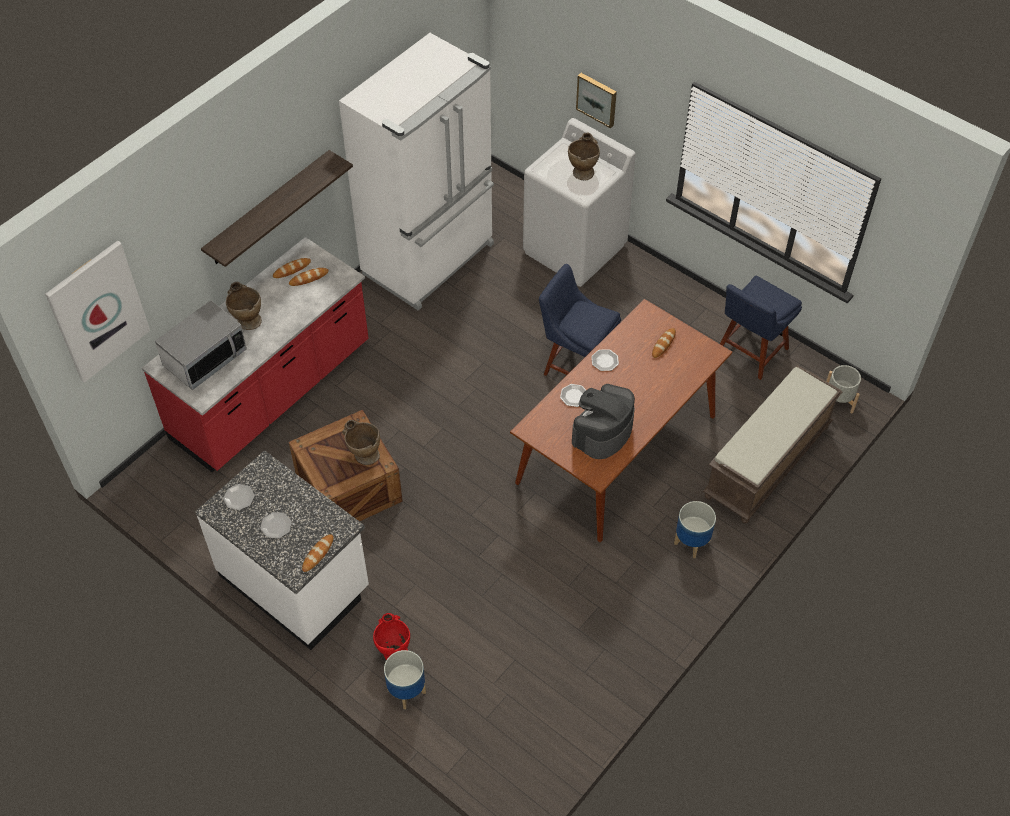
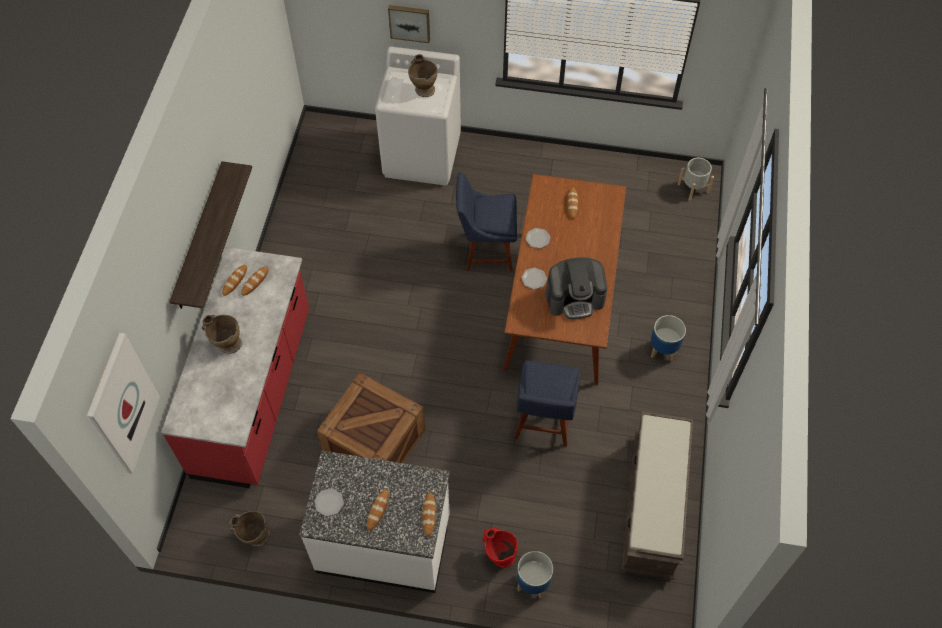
camera: 30 degrees left, 5 degrees up
microwave [155,300,247,390] -> none
plate [260,512,292,539] -> bread [367,490,389,531]
white fridge [339,33,494,311] -> none
beige vase [342,420,380,465] -> beige vase moved to [228,511,270,547]
coffee machine [572,384,635,459] -> coffee machine turned 105 degrees counterclockwise [546,257,607,319]
brown bench [703,365,842,523] -> brown bench moved to [621,411,693,581]
blue chair [720,276,802,380] -> blue chair moved to [514,361,580,447]

